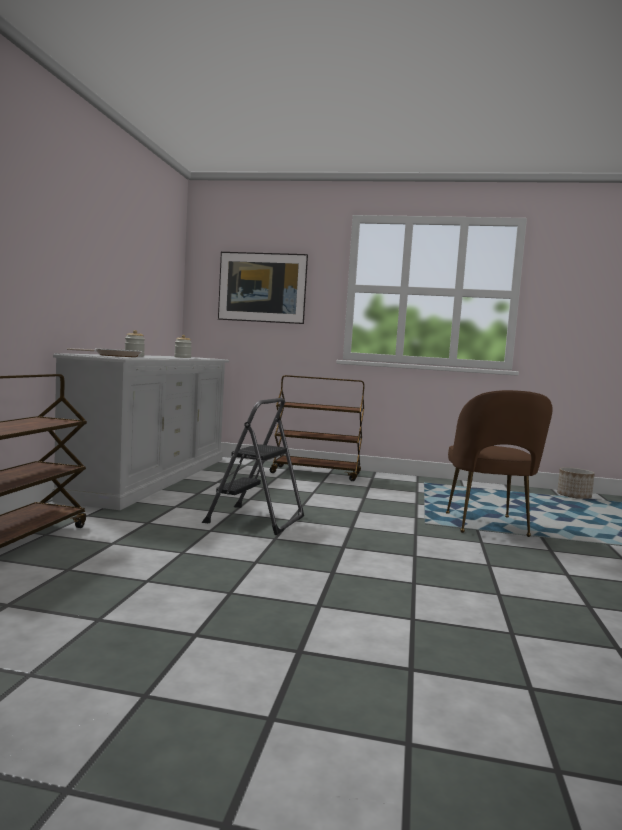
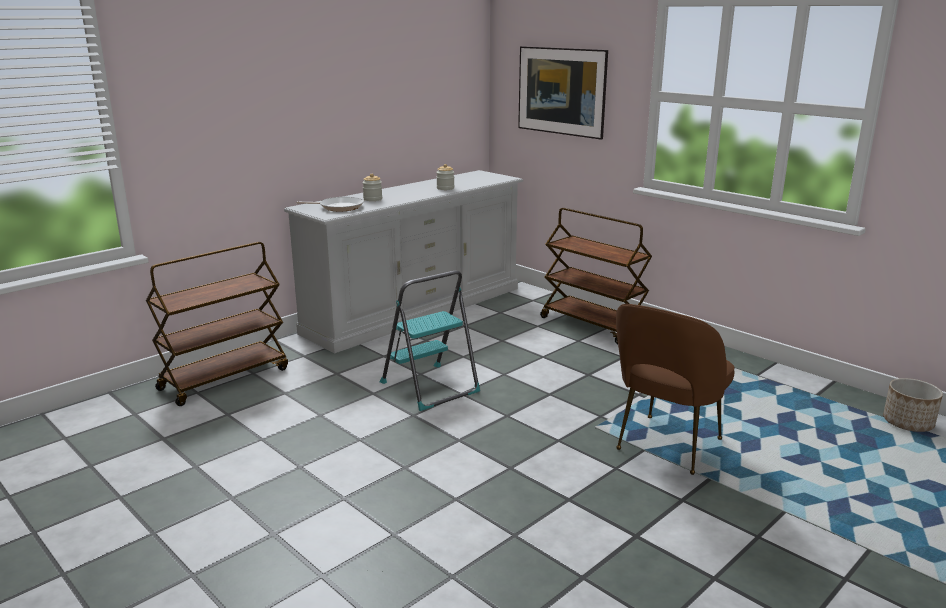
camera: 35 degrees right, 15 degrees up
black step ladder [202,398,304,535] -> turquoise step ladder [379,271,480,411]

